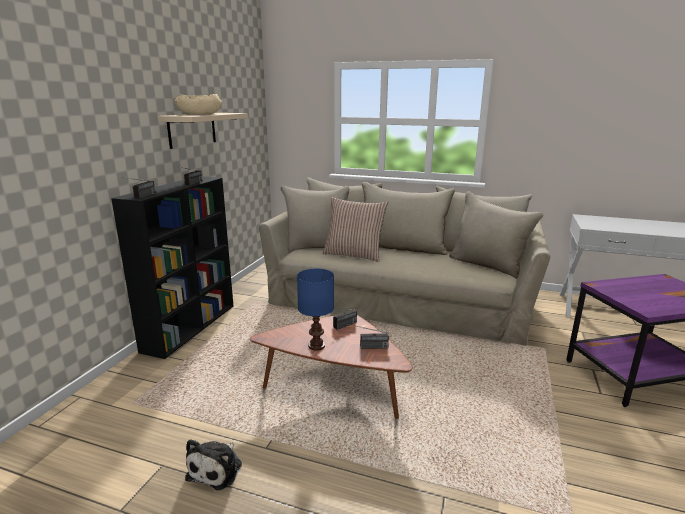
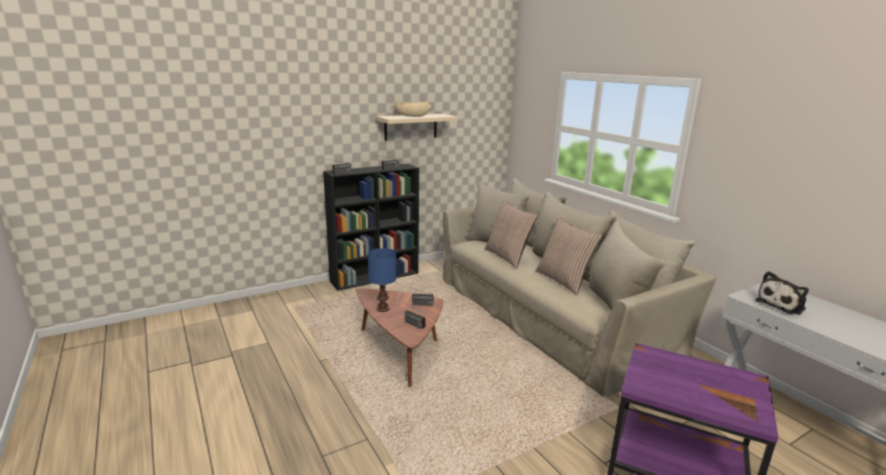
camera: 40 degrees right, 0 degrees up
plush toy [185,439,242,490] -> plush toy moved to [755,271,809,315]
none -> pillow [535,217,603,296]

